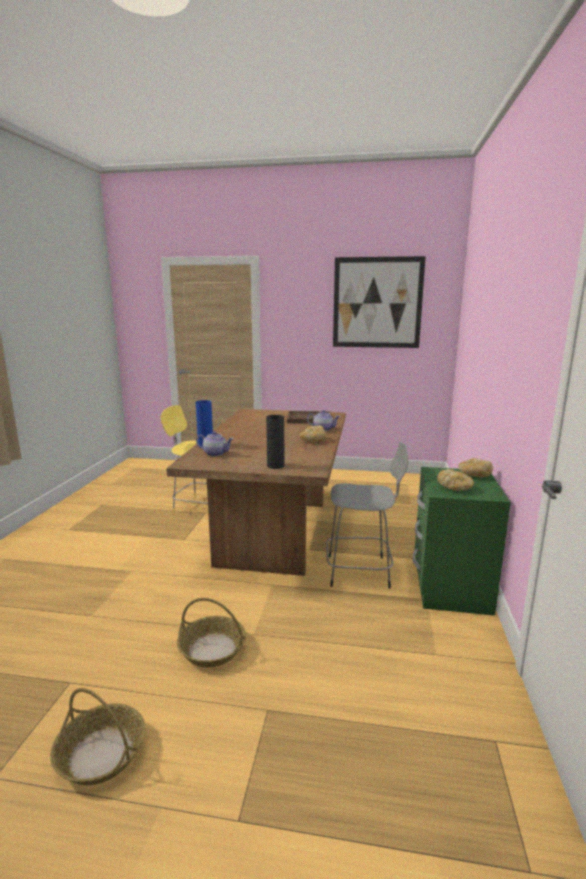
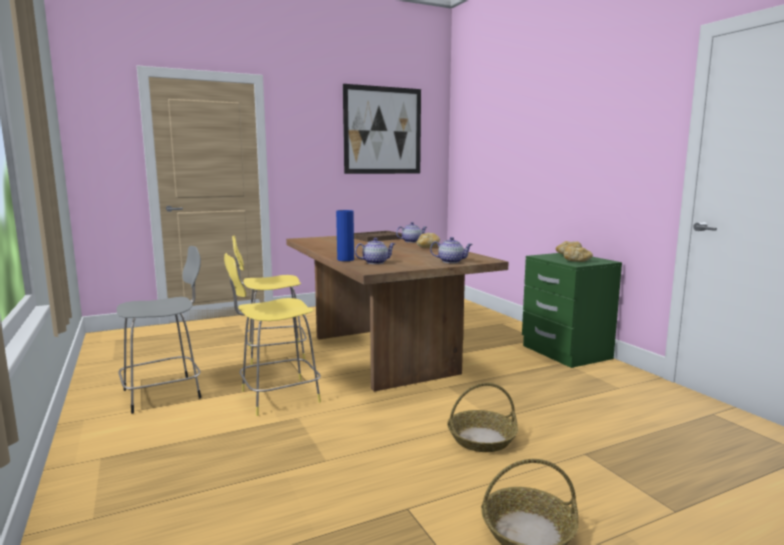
camera: 35 degrees left, 5 degrees down
black vase [266,415,284,469] -> teapot [430,237,473,263]
grey stool [326,442,408,589] -> grey stool moved to [116,246,201,414]
none -> yellow stool [224,253,321,416]

